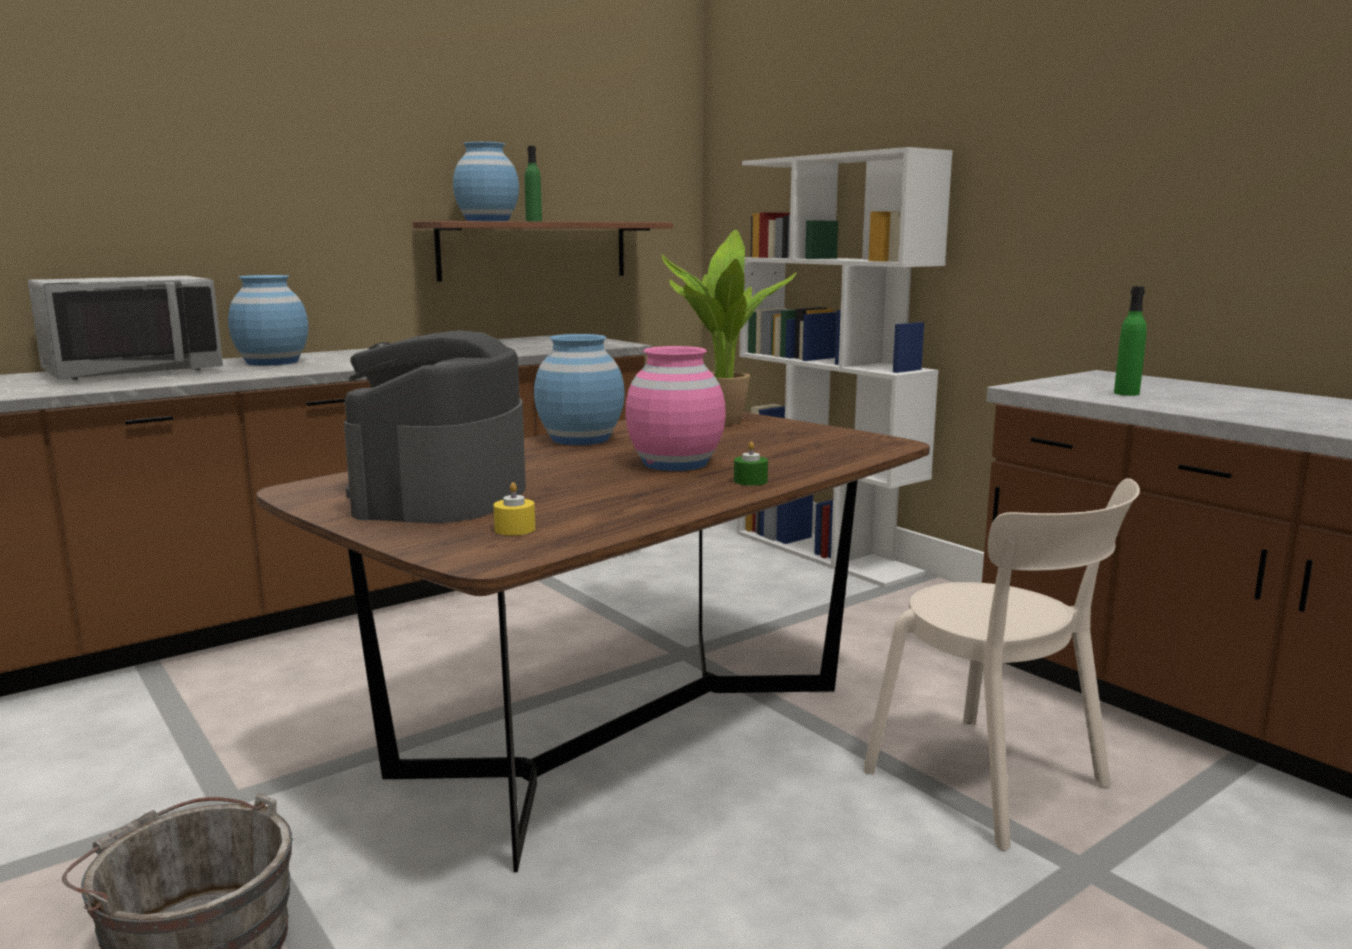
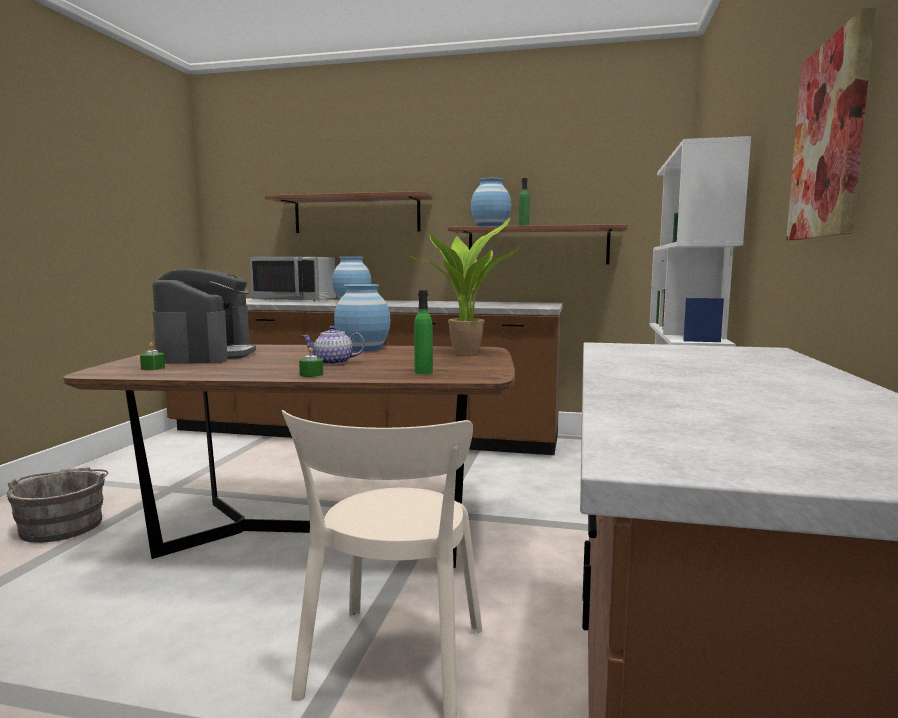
camera: 50 degrees right, 5 degrees down
coffee machine [344,330,526,523] -> coffee machine turned 120 degrees clockwise [152,269,256,364]
yellow candle [493,482,535,536] -> green candle [140,343,165,370]
pink vase [625,346,726,471] -> teapot [301,326,365,365]
green bottle [1114,286,1147,396] -> green bottle moved to [414,290,433,374]
none -> shelf [265,191,433,233]
none -> picture [786,7,876,240]

